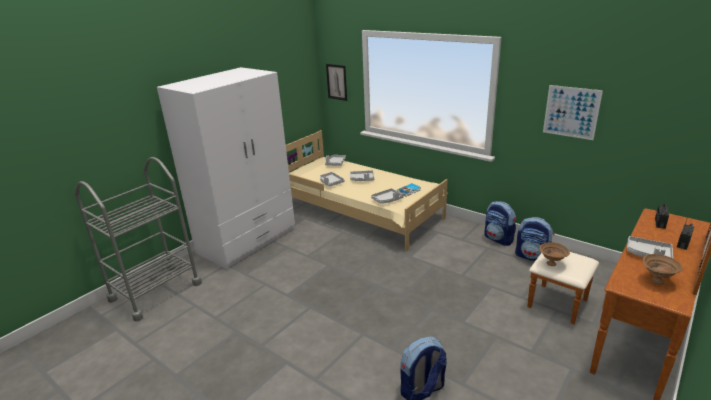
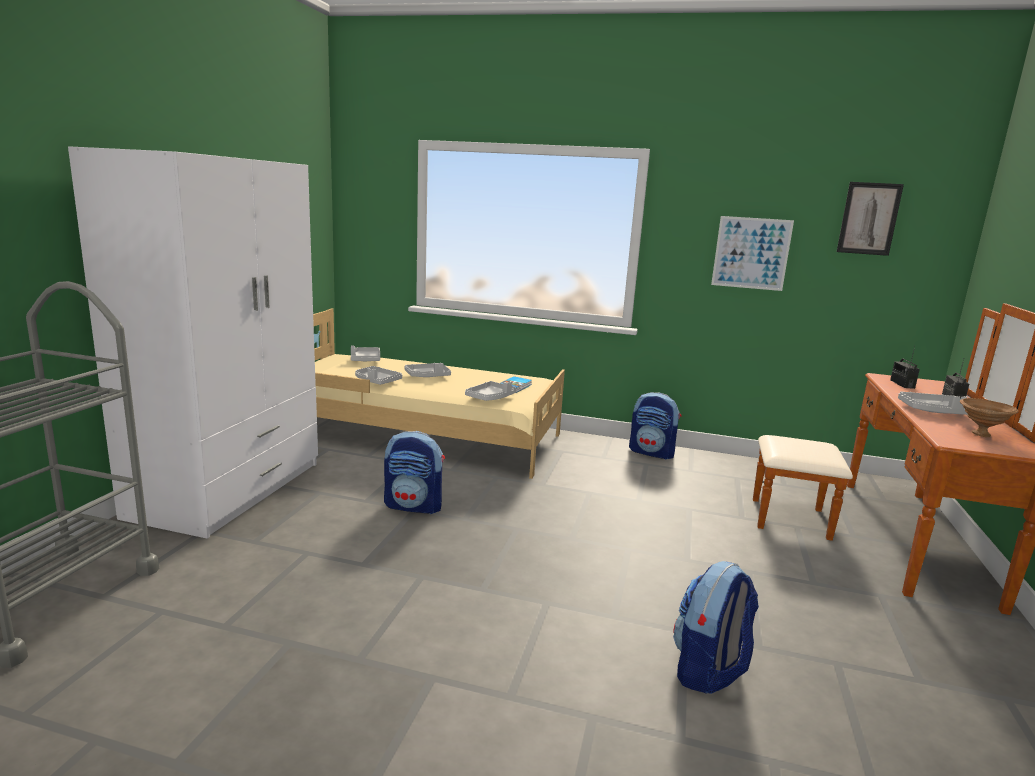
camera: 25 degrees left, 10 degrees down
picture [326,64,347,101] -> picture moved to [837,182,904,256]
backpack [515,217,554,261] -> backpack moved to [384,431,445,514]
brown bowl [539,242,570,266] -> none

